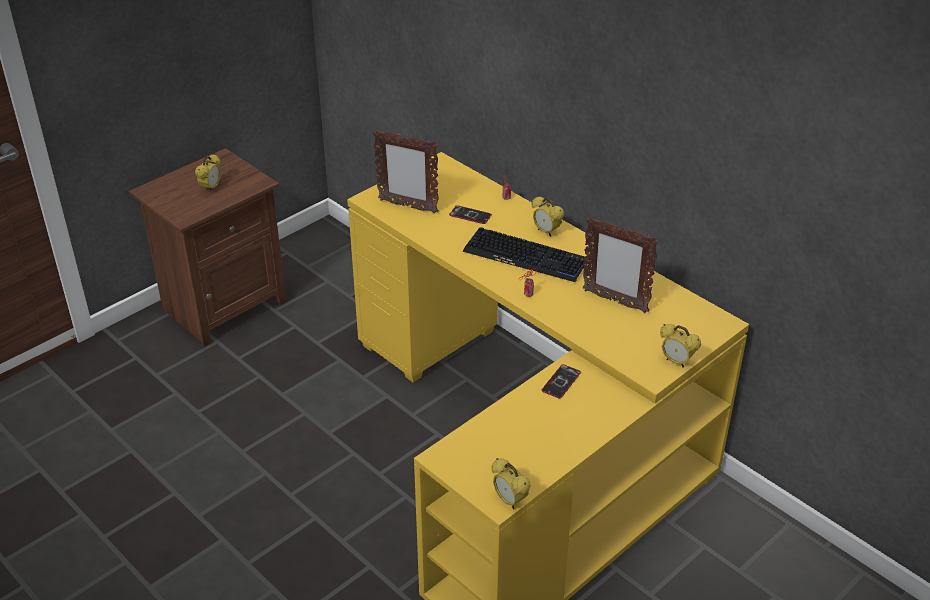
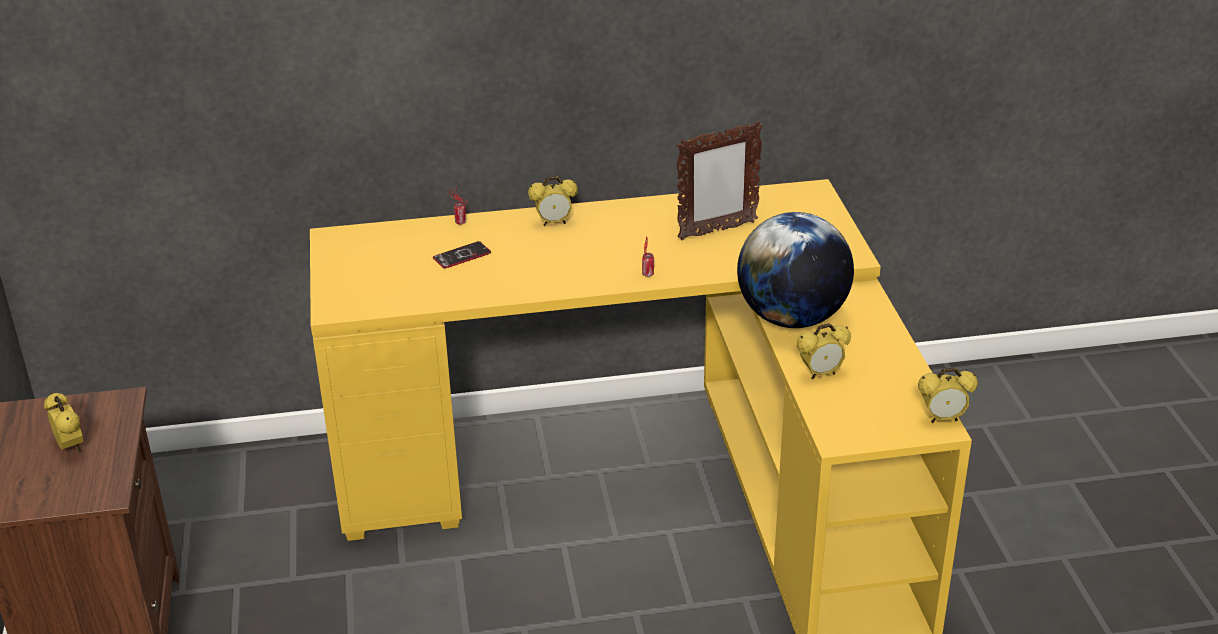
camera: 55 degrees left, 5 degrees down
picture frame [373,130,439,214] -> none
keyboard [463,227,590,282] -> none
phone [542,364,581,398] -> globe [737,212,854,328]
alarm clock [660,324,701,368] -> alarm clock moved to [797,323,851,379]

